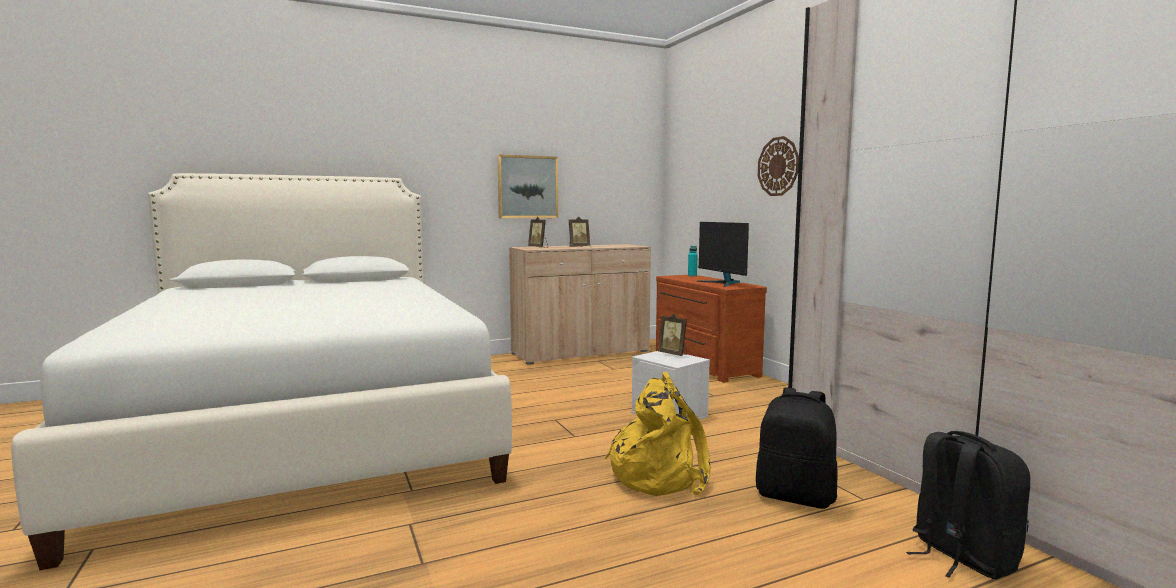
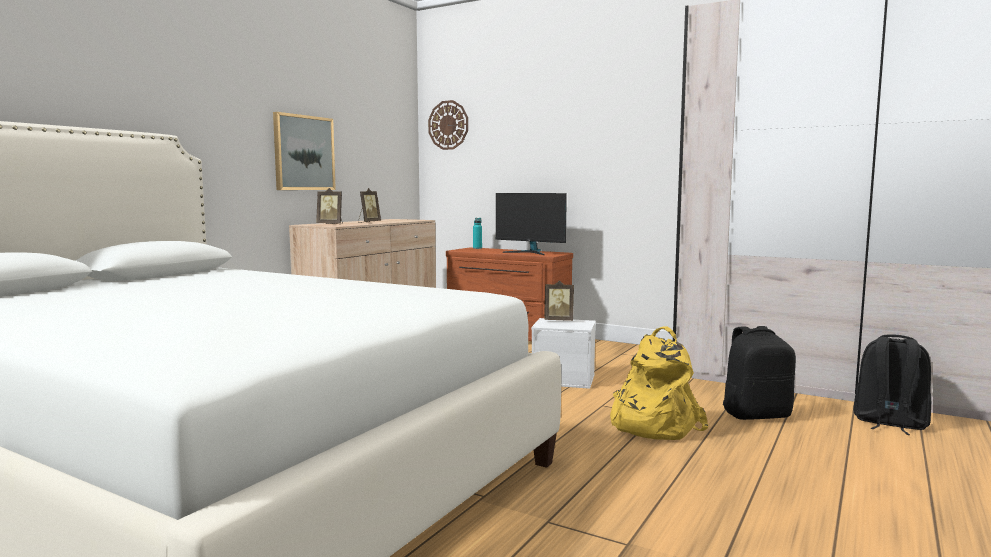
camera: 35 degrees left, 0 degrees up
wall clock [758,136,799,196] -> wall clock moved to [428,100,468,150]

